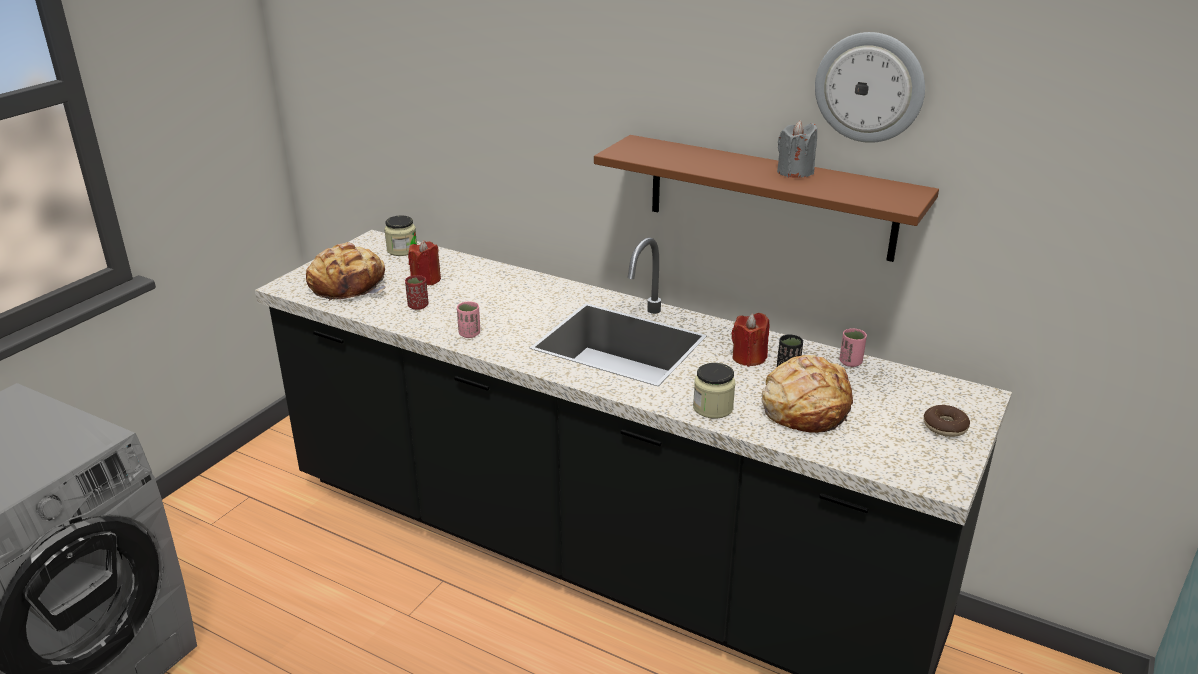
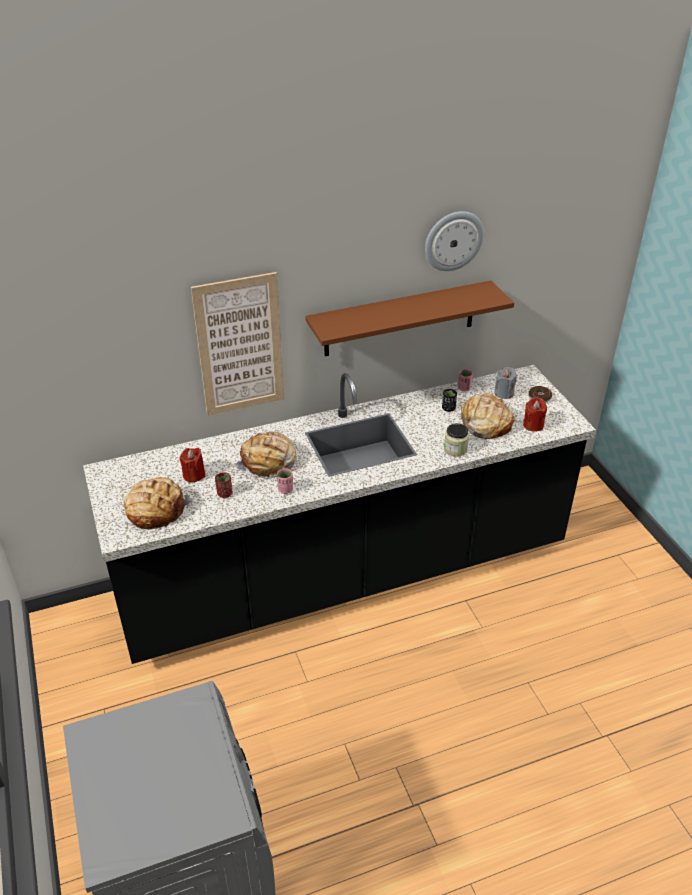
camera: 50 degrees left, 10 degrees up
jar [384,215,417,256] -> none
red candle [731,313,769,367] -> red candle moved to [523,397,547,432]
grey candle [777,120,817,178] -> grey candle moved to [494,367,517,399]
none -> picture [191,272,284,416]
none -> bread [233,431,296,478]

